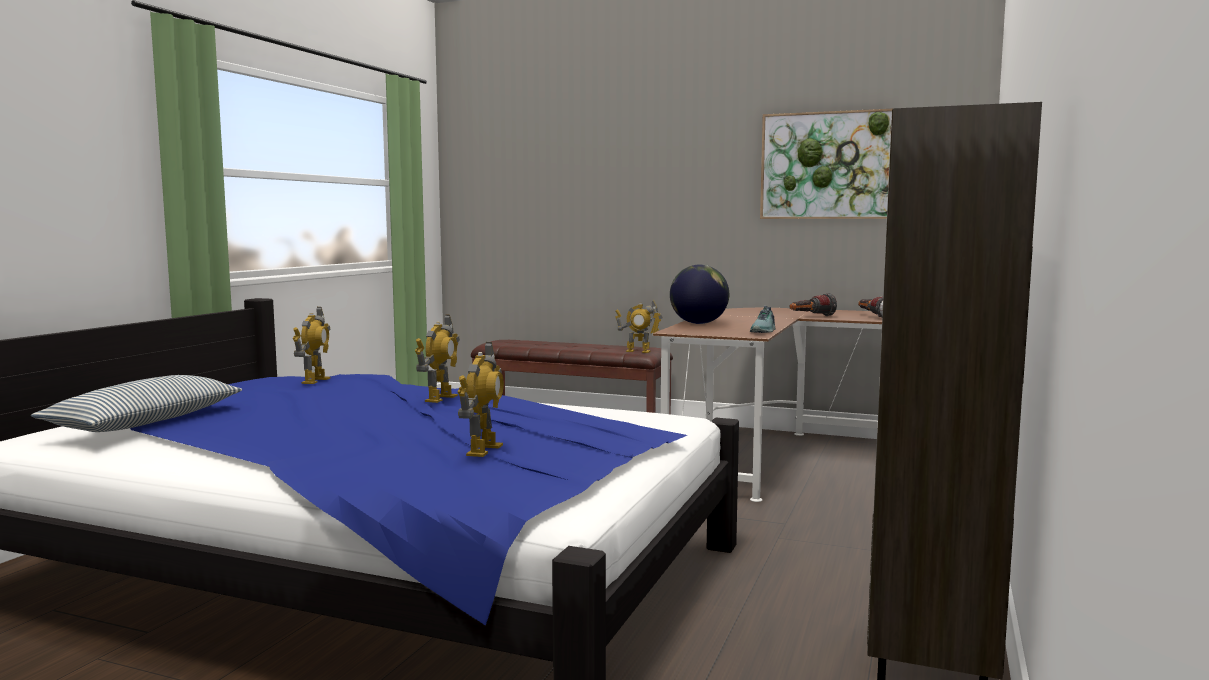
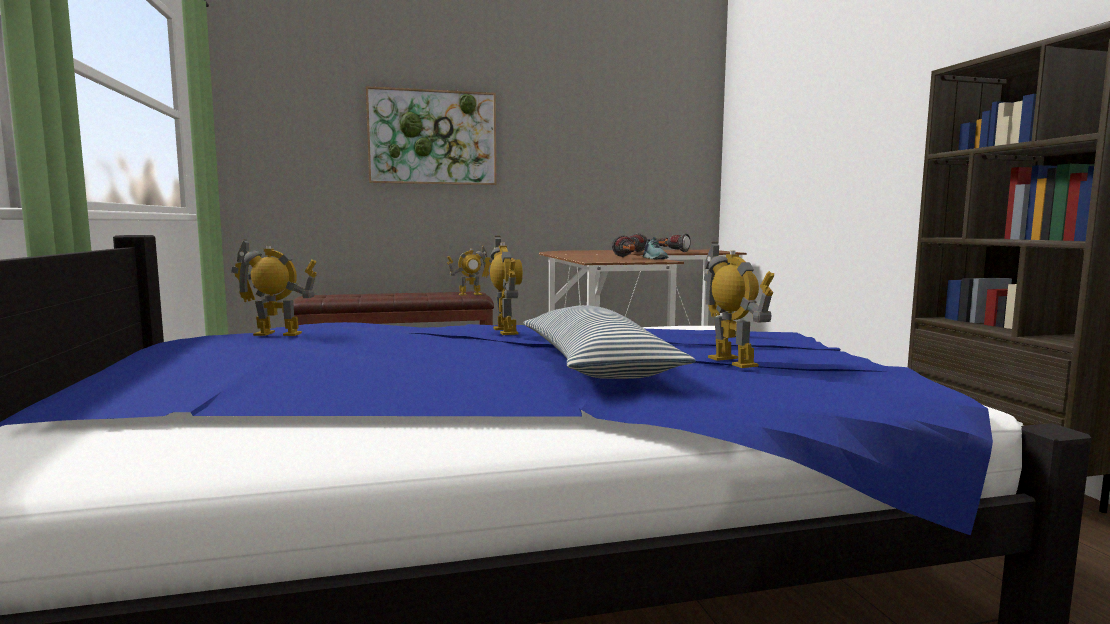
camera: 35 degrees left, 0 degrees up
pillow [31,375,242,432] -> pillow moved to [524,305,696,379]
toy robot [293,307,331,384] -> toy robot turned 60 degrees counterclockwise [231,239,317,336]
globe [670,265,729,324] -> none
picture [760,109,892,219] -> picture moved to [366,86,496,185]
none -> flashlight [612,235,636,257]

